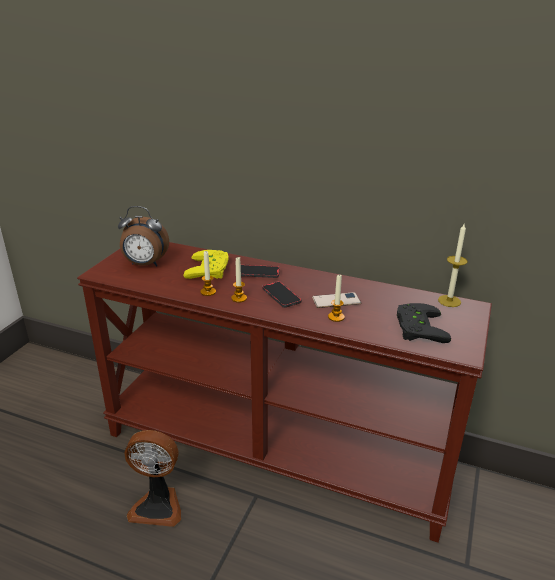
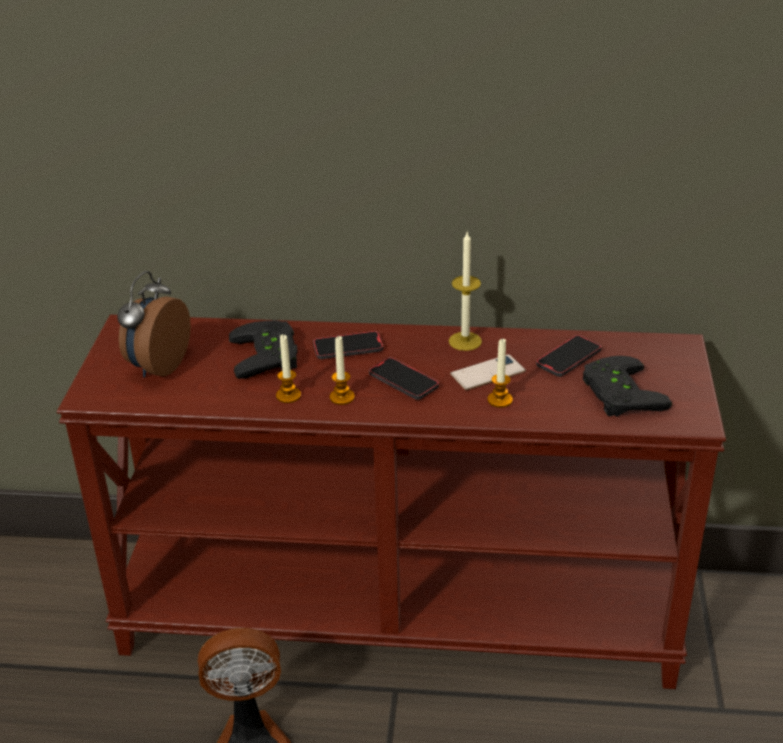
camera: 15 degrees left, 5 degrees up
alarm clock [118,206,169,266] -> alarm clock turned 120 degrees clockwise [117,271,191,378]
yellow game controller [184,250,229,279] -> black game controller [229,320,297,379]
candle [438,224,468,307] -> candle moved to [449,232,482,351]
none -> phone [536,335,602,377]

